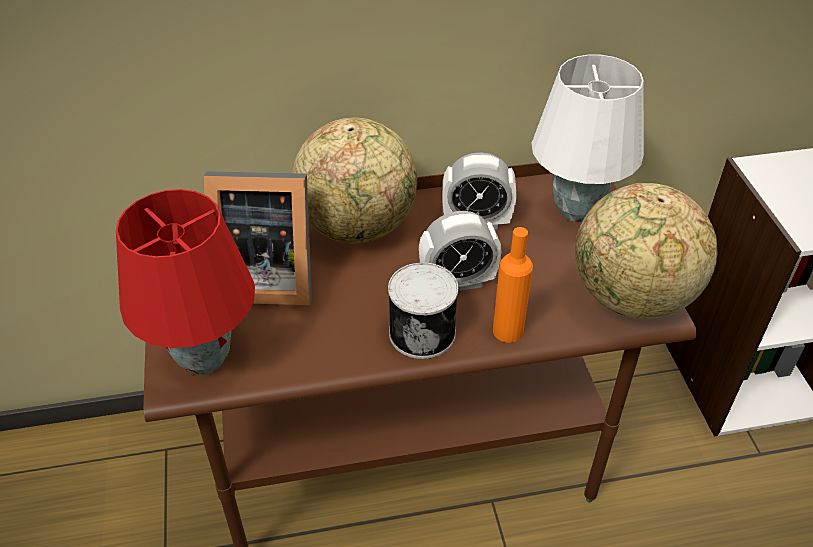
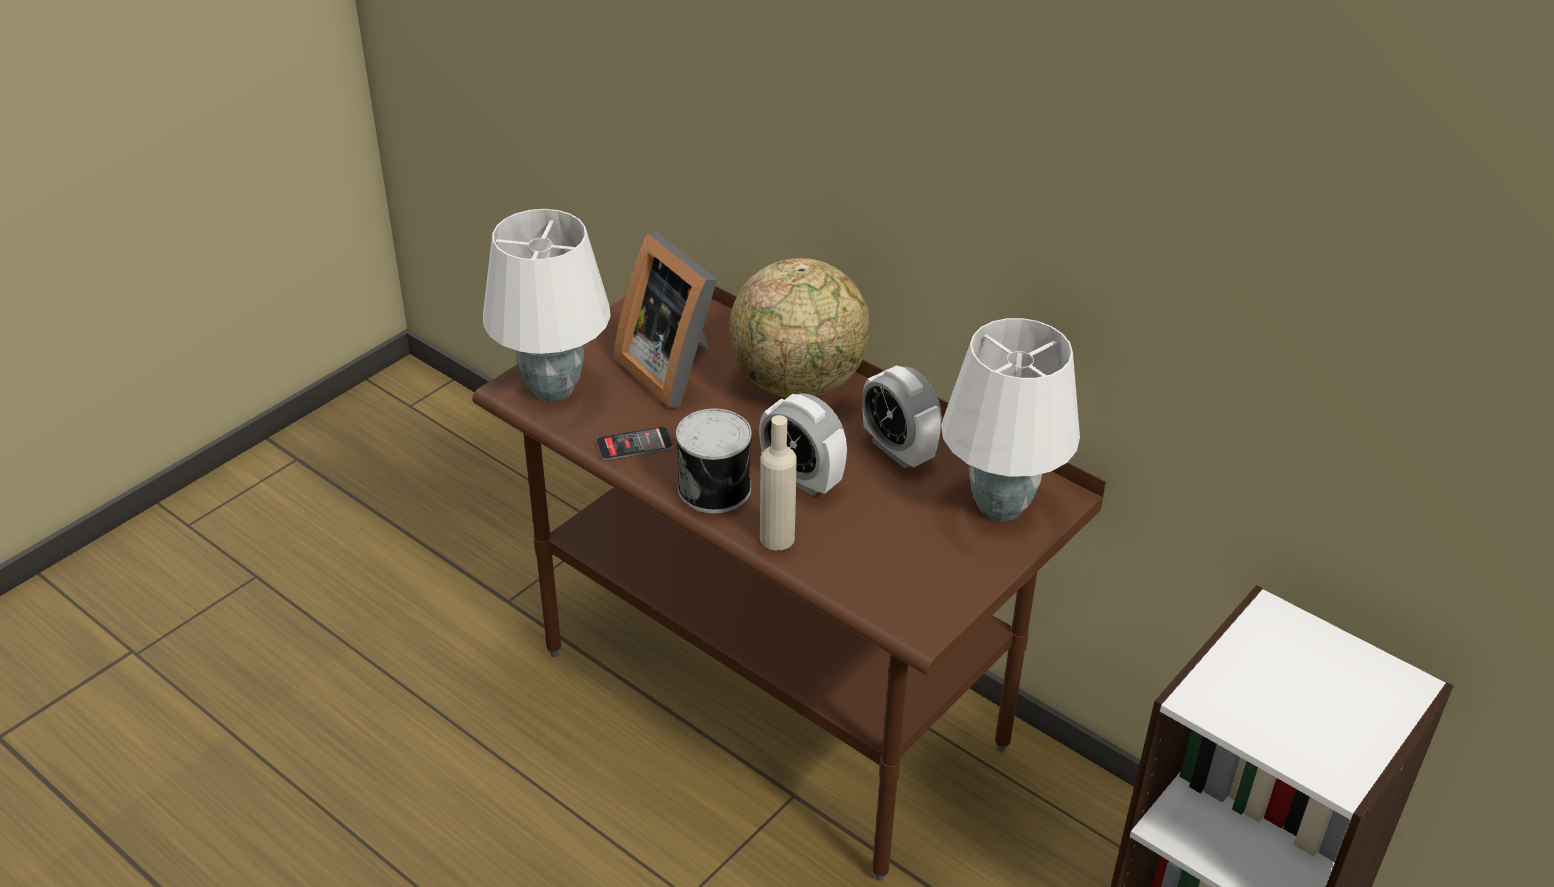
camera: 50 degrees right, 5 degrees down
red table lamp [116,189,255,375] -> white table lamp [483,209,611,401]
orange bottle [493,227,533,343] -> beige bottle [760,415,797,550]
globe [575,183,717,319] -> none
none -> phone [597,426,673,461]

